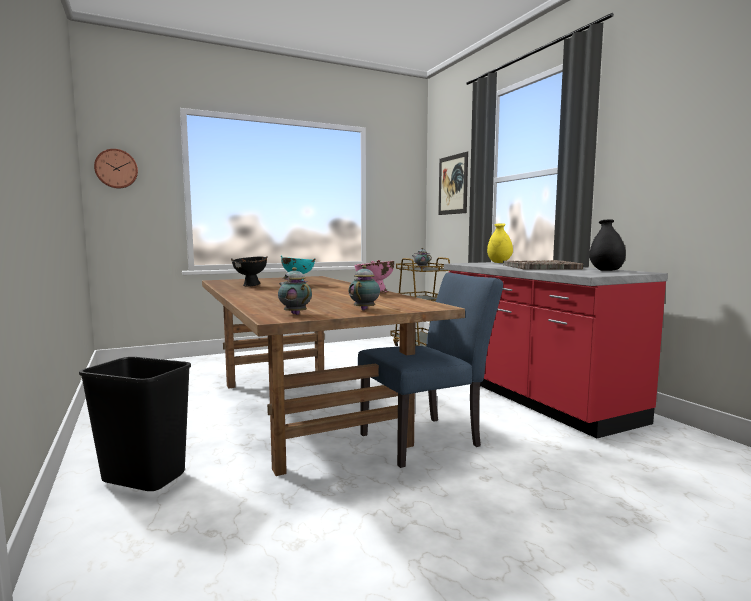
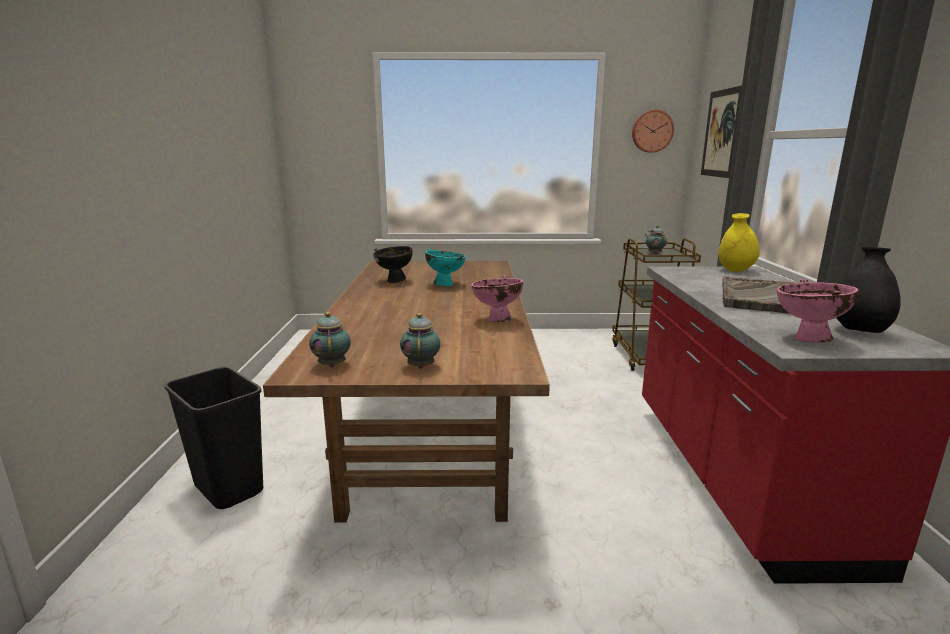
camera: 25 degrees right, 10 degrees up
wall clock [94,149,138,189] -> wall clock moved to [632,110,674,153]
teapot [349,265,380,310] -> teapot turned 45 degrees counterclockwise [400,313,441,369]
blue chair [358,273,503,468] -> none
none -> pink bowl [777,279,858,343]

